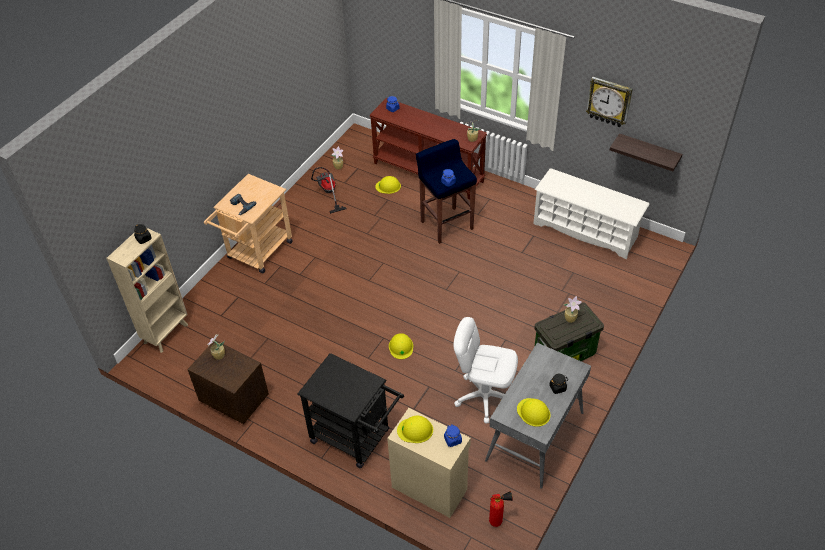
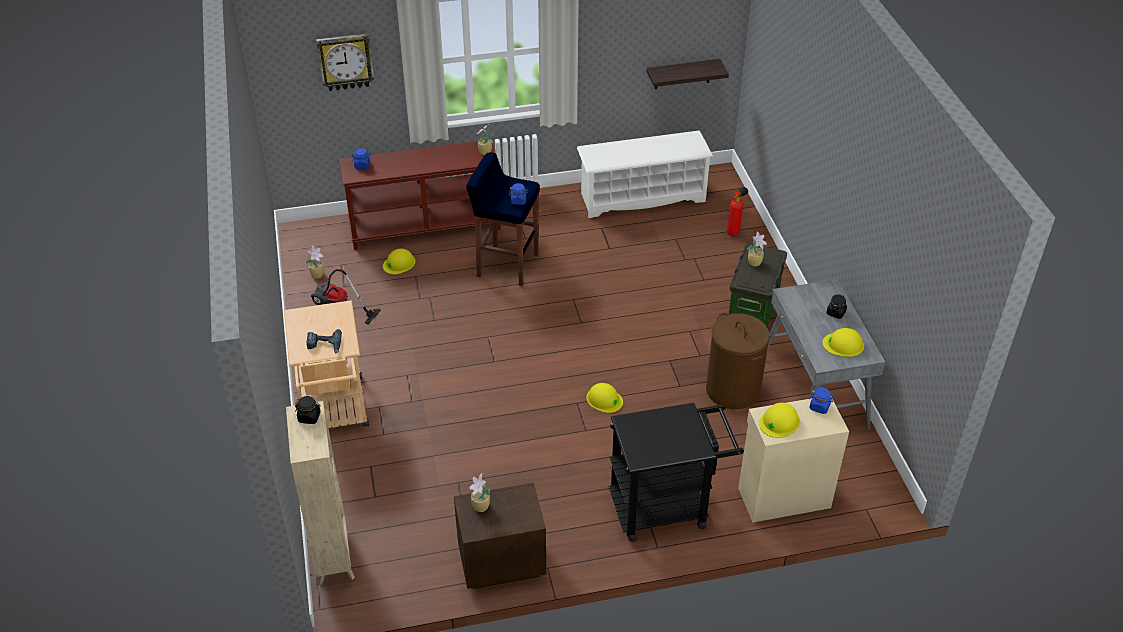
camera: 45 degrees left, 5 degrees down
white office chair [454,317,518,423] -> brown laundry basket [706,313,770,409]
fire extinguisher [489,491,513,527] -> fire extinguisher moved to [727,187,748,236]
wall clock [586,77,633,127] -> wall clock moved to [316,34,374,91]

